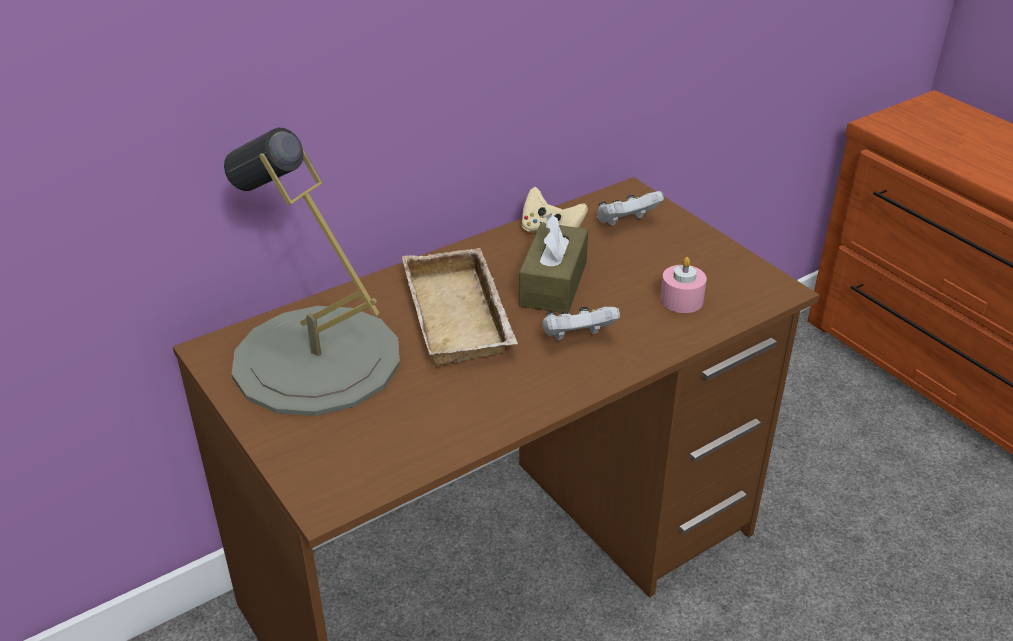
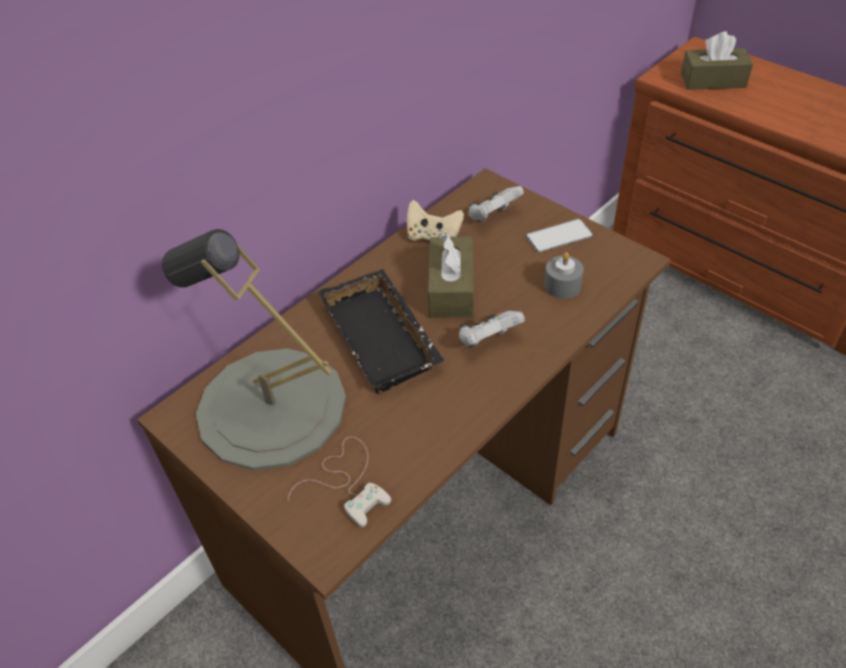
camera: 10 degrees left, 10 degrees up
beige tray [402,248,518,367] -> black tray [318,269,445,394]
pink candle [660,257,707,313] -> grey candle [544,252,584,299]
none -> white game controller [288,437,391,527]
none -> phone [526,219,593,252]
none -> brown tissue box [681,32,753,90]

